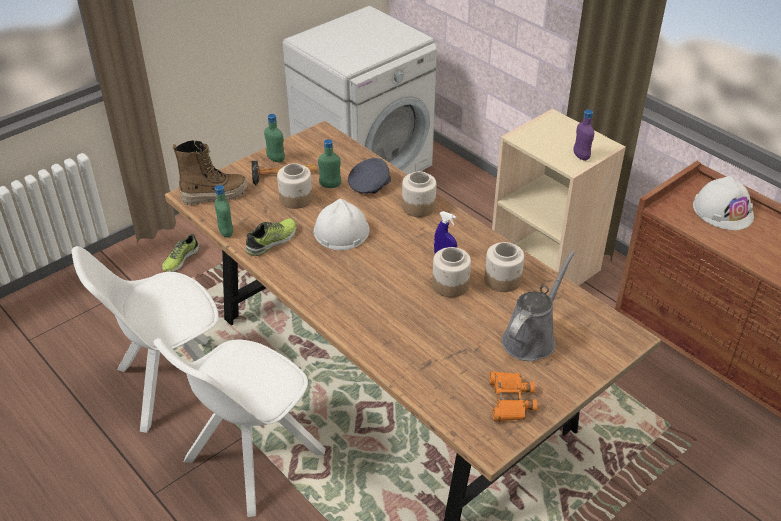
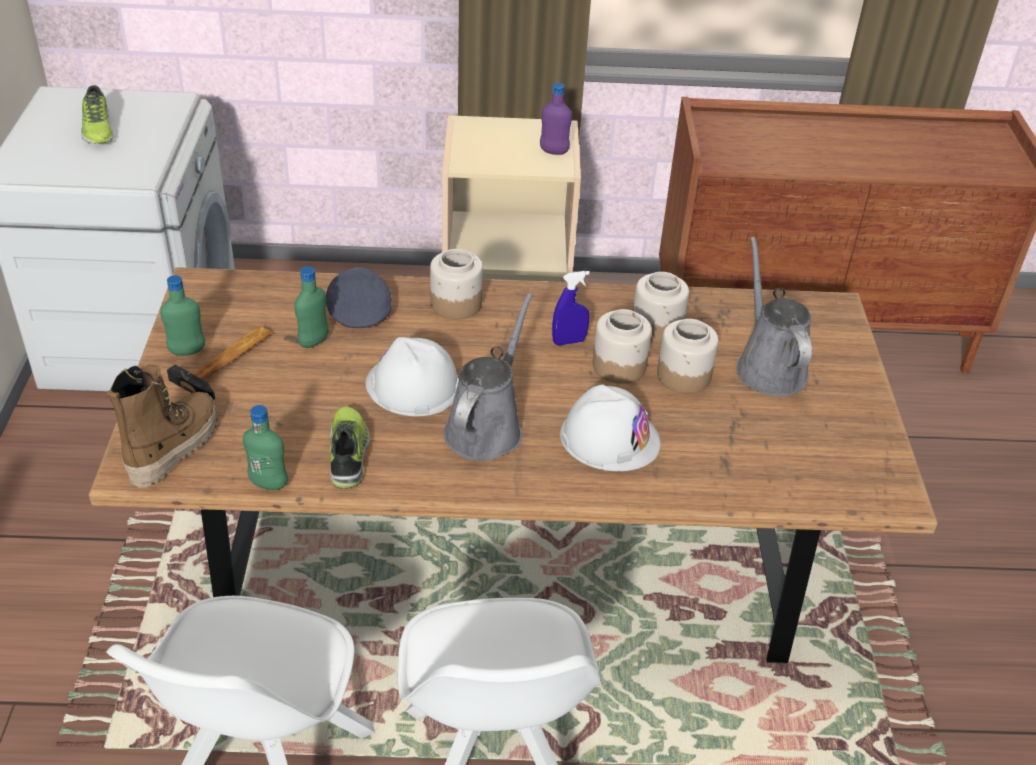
camera: 50 degrees left, 0 degrees up
shoe [162,234,199,272] -> shoe moved to [81,85,114,144]
jar [277,163,313,209] -> jar moved to [657,319,719,393]
orange binoculars [490,371,537,422] -> none
white hard hat [693,176,754,230] -> white hard hat moved to [560,384,661,471]
none -> grey watering can [444,293,533,461]

